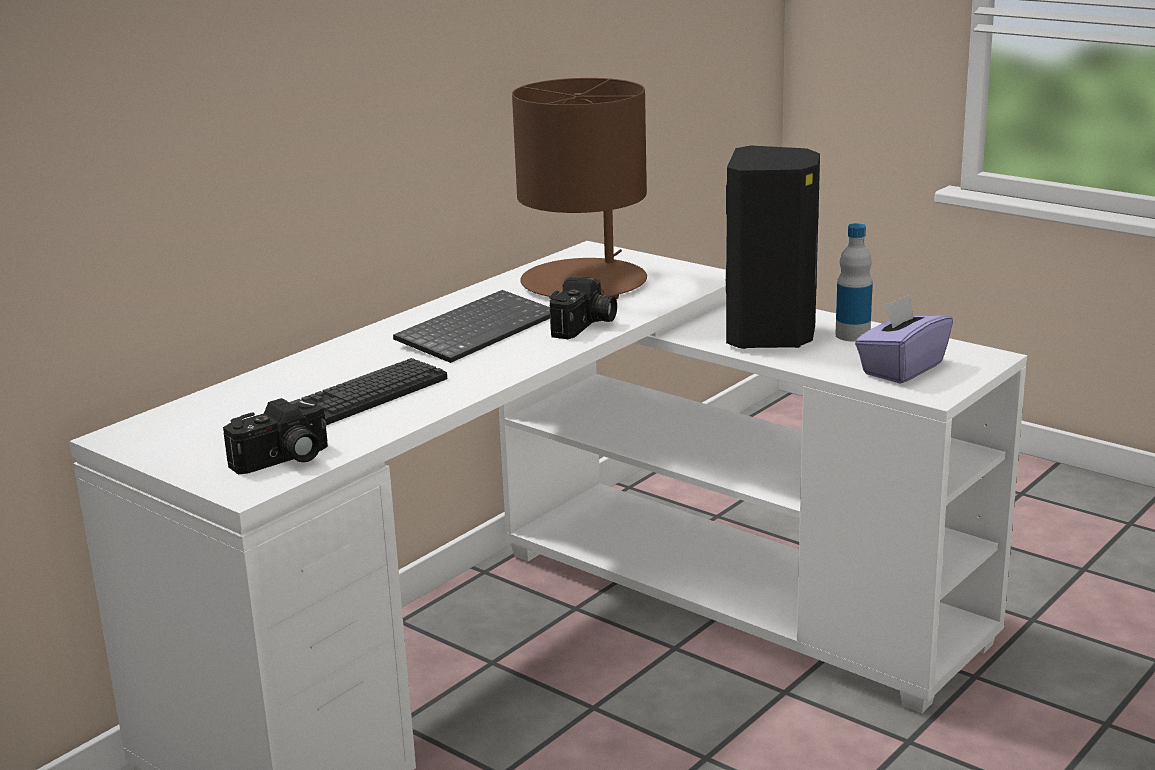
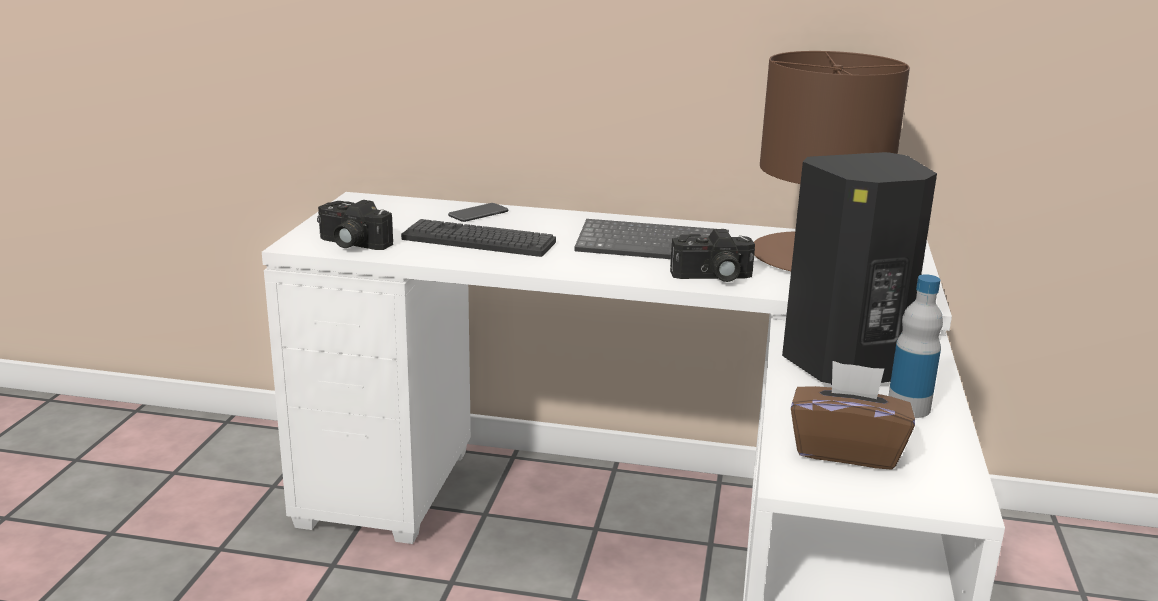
camera: 60 degrees right, 0 degrees up
purple tissue box [855,294,953,384] -> brown tissue box [791,361,915,470]
none -> phone [448,203,508,222]

